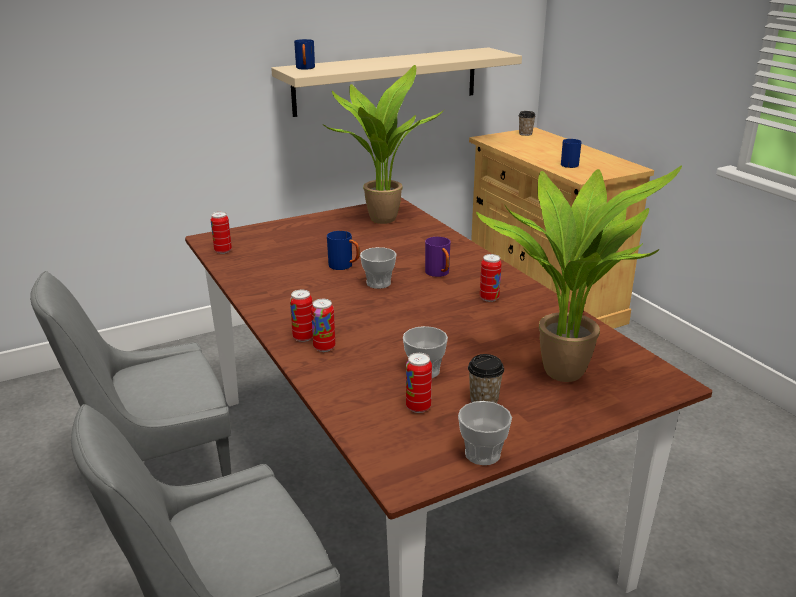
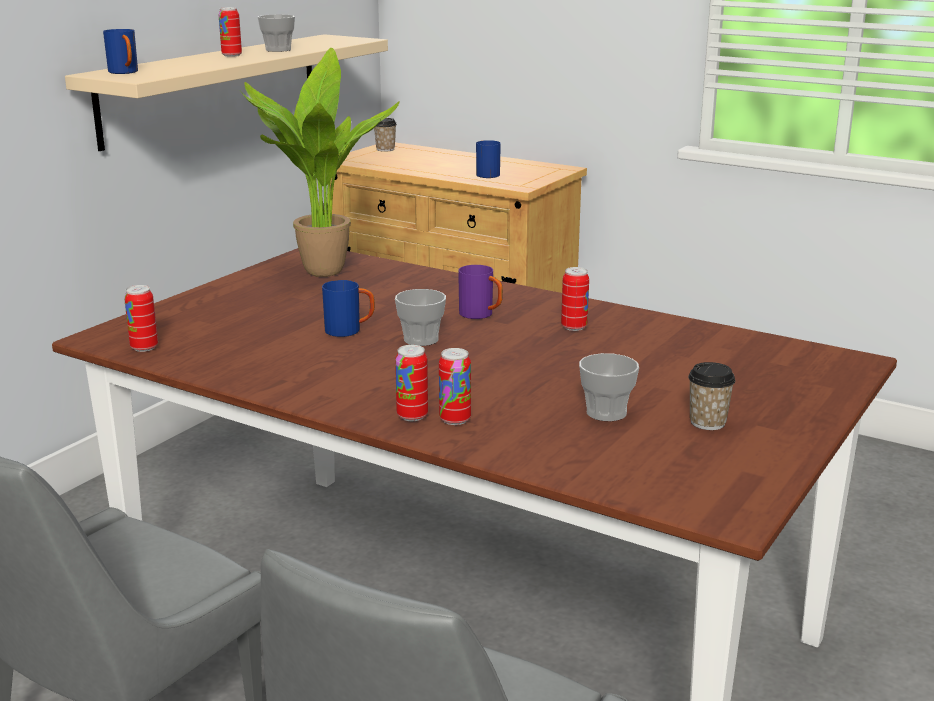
camera: 30 degrees left, 5 degrees down
can [406,353,432,413] -> can moved to [219,7,242,57]
cup [458,401,512,465] -> cup moved to [258,15,295,52]
potted plant [476,165,682,382] -> none

